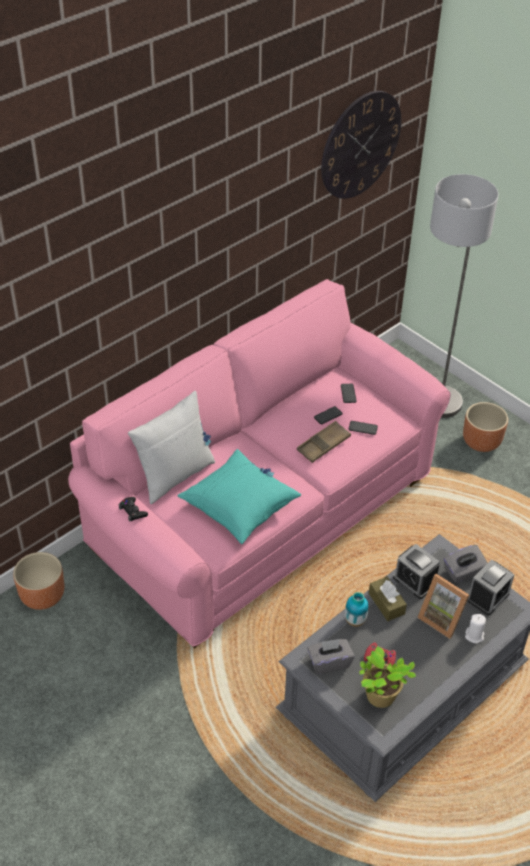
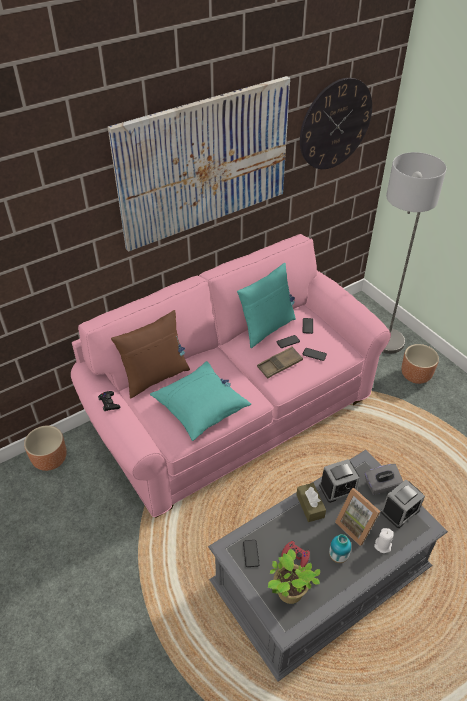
camera: 10 degrees right, 0 degrees up
grey pillow [128,391,215,504] -> brown pillow [111,310,190,398]
grey tissue box [307,639,355,674] -> phone [243,540,259,567]
vase [345,592,368,627] -> vase moved to [329,534,351,563]
alarm clock [393,544,440,599] -> alarm clock turned 75 degrees counterclockwise [319,459,359,503]
none -> picture [108,76,290,252]
none -> turquoise pillow [237,263,296,348]

